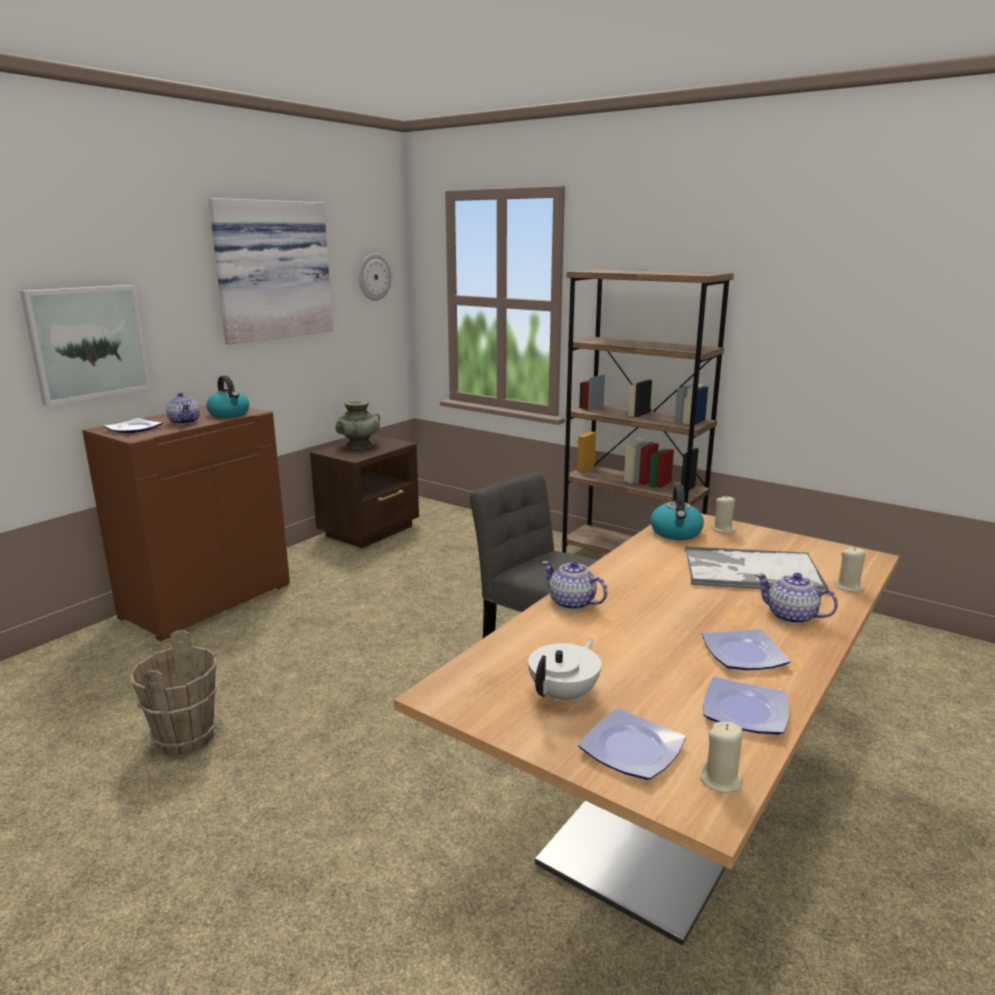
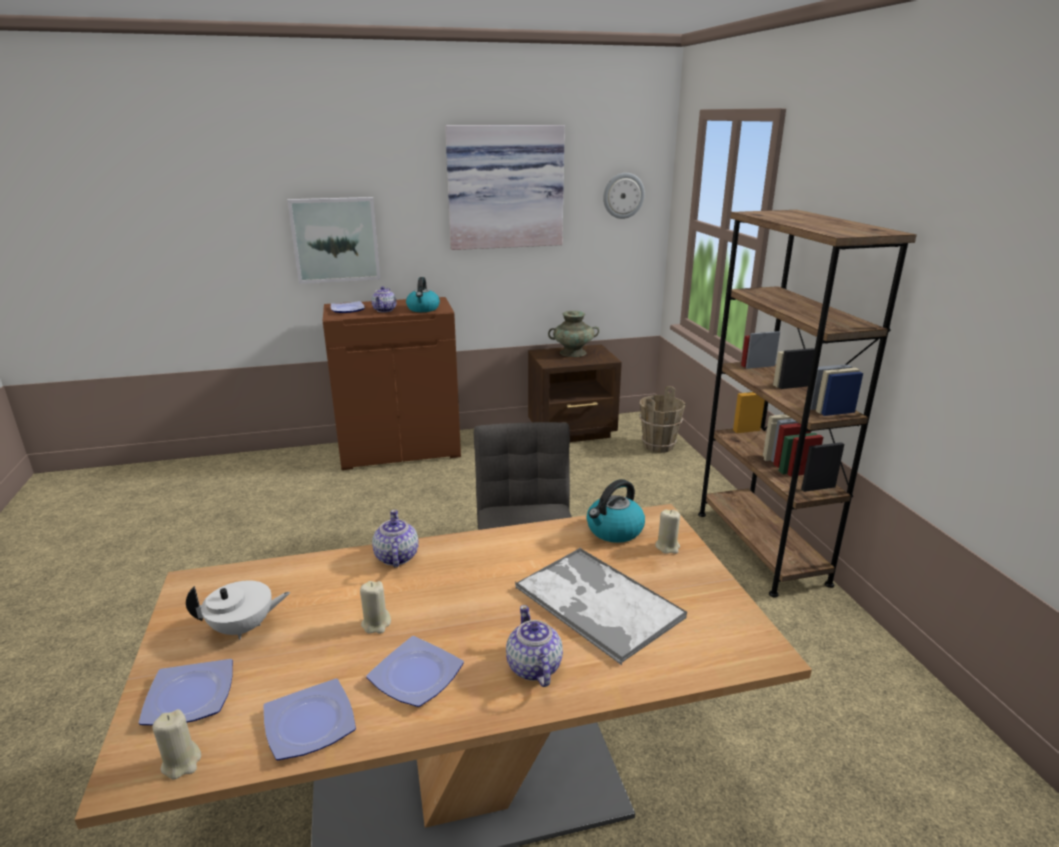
camera: 40 degrees right, 5 degrees up
brown bucket [130,630,218,755] -> brown bucket moved to [640,386,685,453]
beige candle [834,547,866,593] -> beige candle moved to [360,581,391,634]

